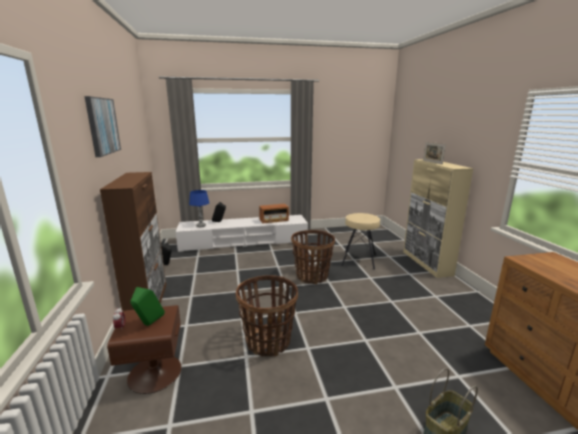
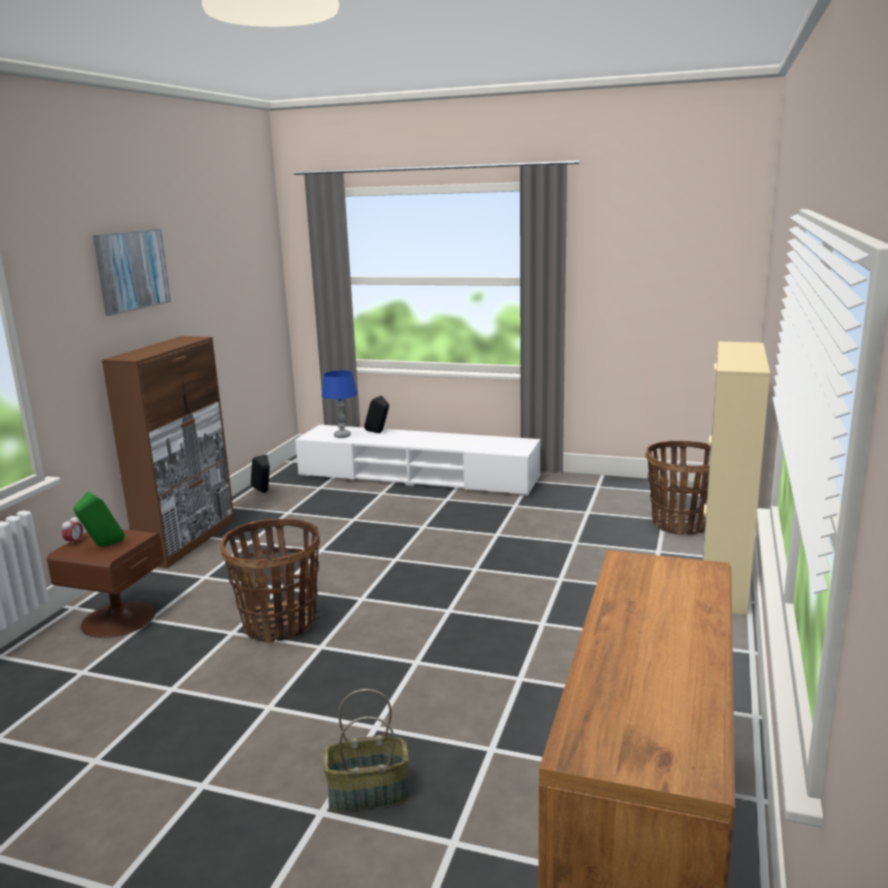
camera: 30 degrees right, 0 degrees up
radio [259,204,289,224] -> none
basket [291,230,335,284] -> basket moved to [646,441,711,536]
beige stool [341,213,380,270] -> none
picture frame [423,142,446,165] -> none

